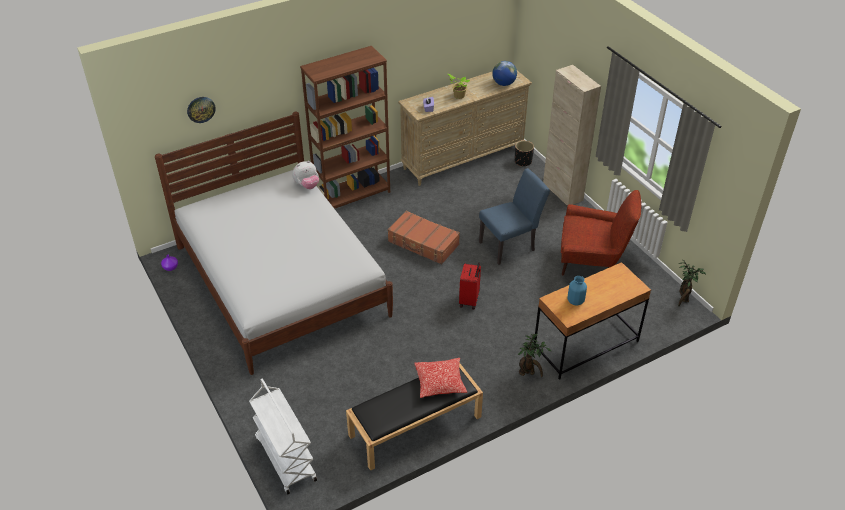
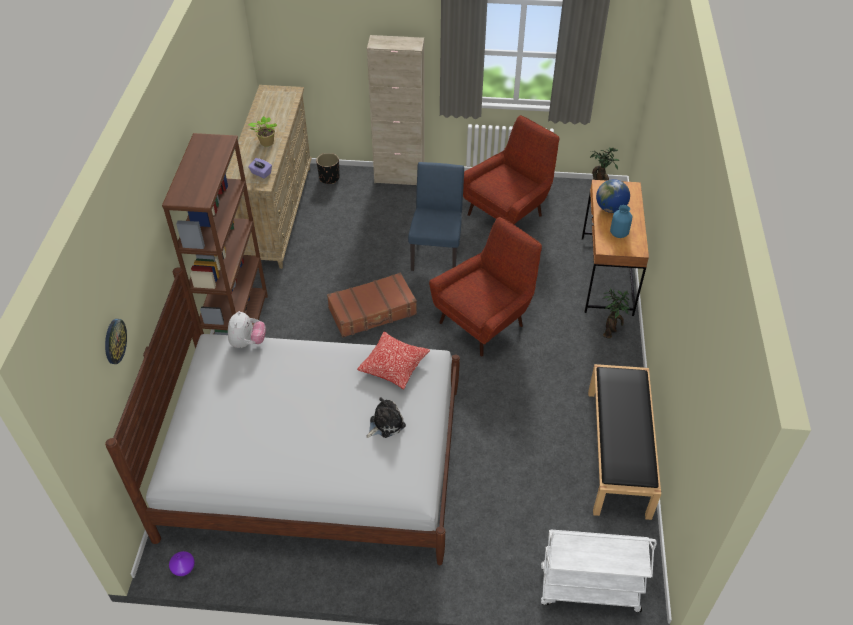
camera: 55 degrees left, 5 degrees up
pillow [414,358,467,398] -> pillow moved to [357,332,430,389]
red suitcase [459,262,481,310] -> red armchair [429,217,542,356]
globe [492,61,517,86] -> globe moved to [596,179,630,213]
none -> plush toy [366,397,406,438]

